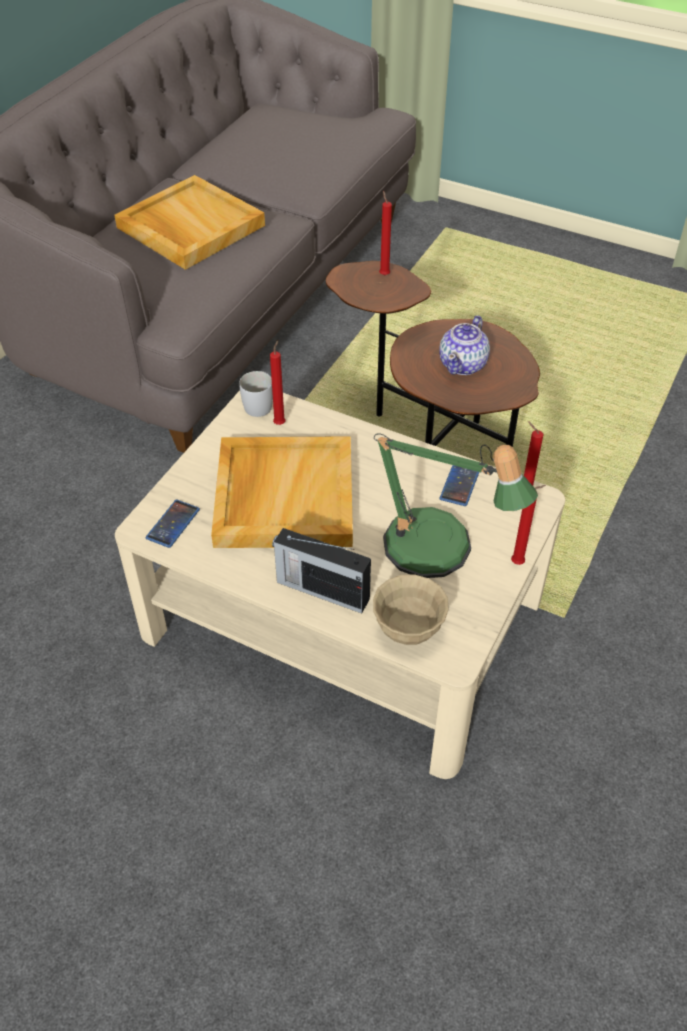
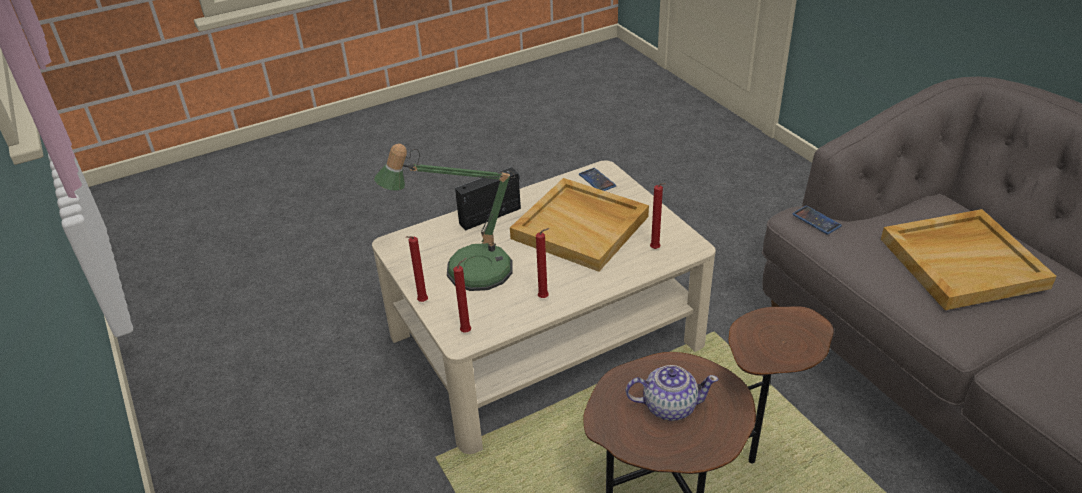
camera: 125 degrees right, 10 degrees down
white mug [239,371,273,417] -> none
beige bowl [373,575,449,645] -> none
red candle [379,191,392,276] -> red candle moved to [536,228,550,298]
teapot [439,315,490,375] -> teapot turned 120 degrees clockwise [626,365,718,421]
phone [439,465,479,506] -> phone moved to [792,206,842,235]

